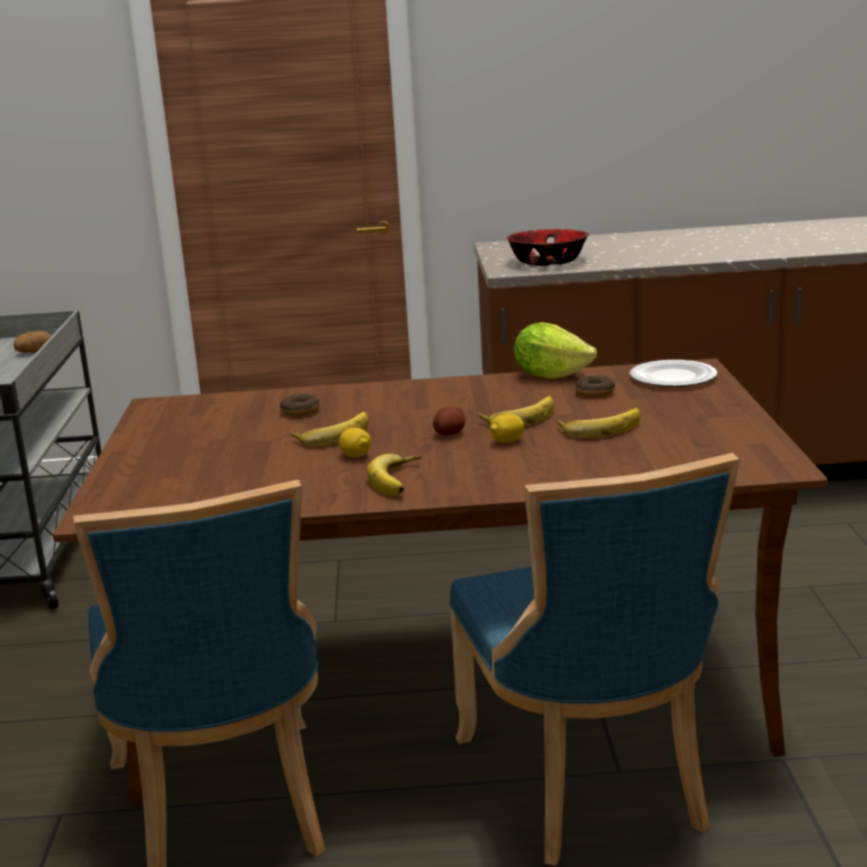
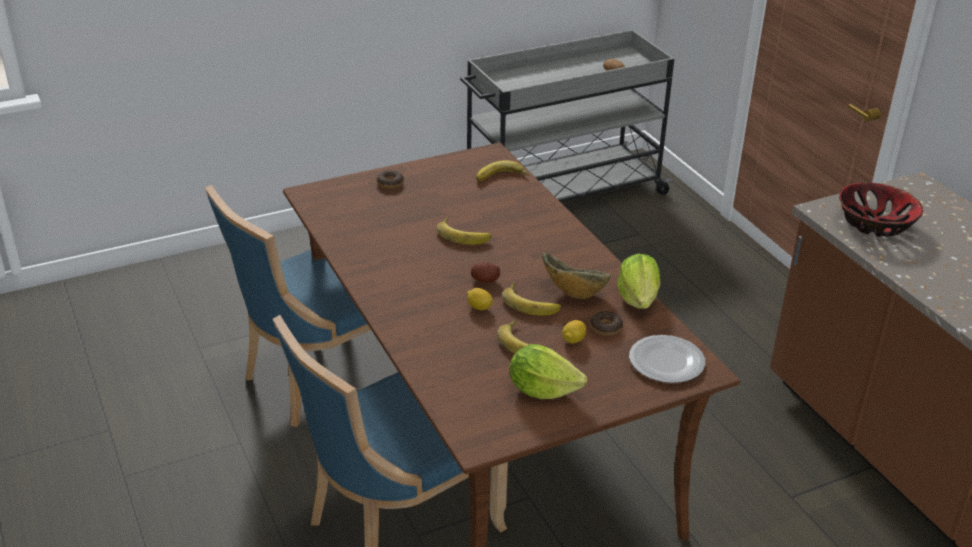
camera: 65 degrees right, 15 degrees up
donut [280,394,319,416] -> donut moved to [377,170,404,189]
lemon [339,427,371,457] -> lemon moved to [562,320,586,343]
banana [367,454,422,496] -> banana moved to [476,160,529,181]
none -> lettuce [510,344,587,399]
none -> bowl [542,253,611,299]

